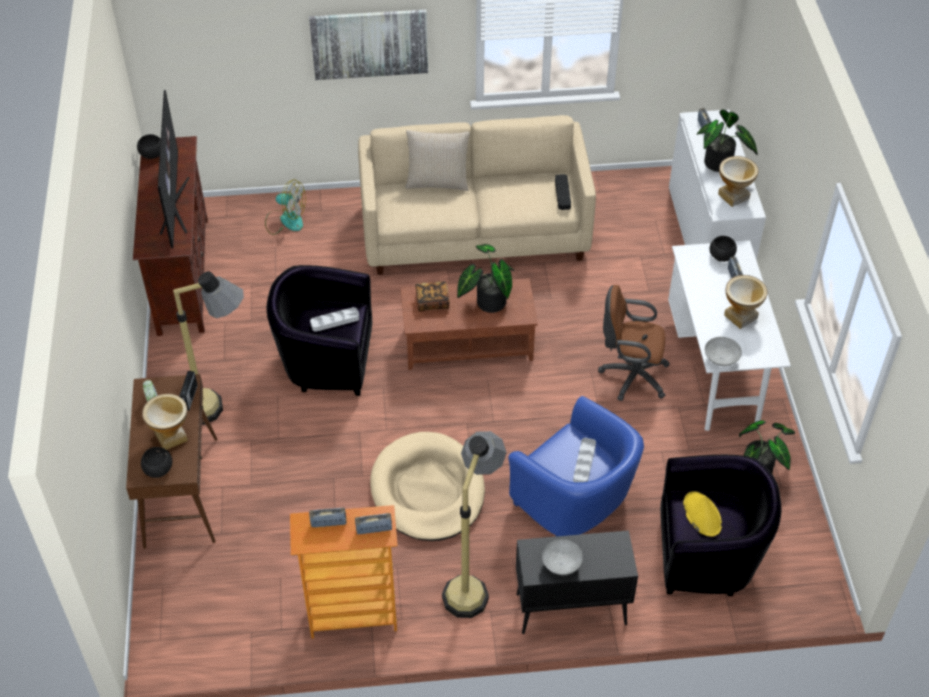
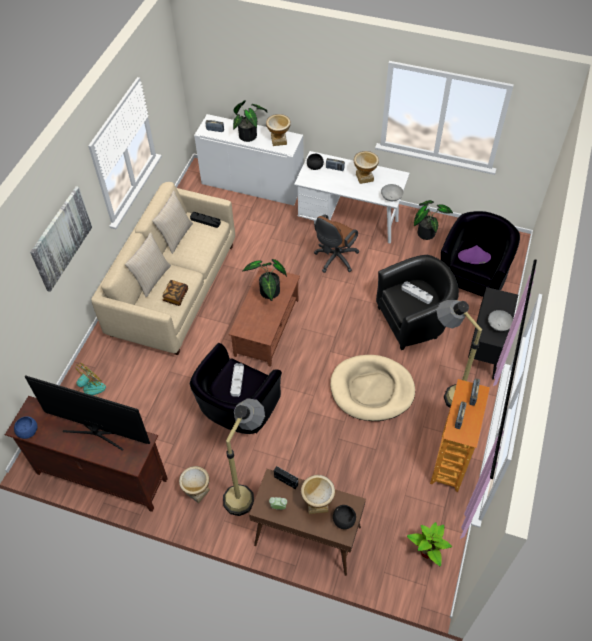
camera: 65 degrees left, 5 degrees up
black bowl [137,134,161,159] -> blue bowl [14,416,37,439]
book [415,281,450,312] -> book moved to [162,280,188,306]
blue armchair [508,396,644,536] -> black armchair [376,255,459,350]
yellow hat [683,491,722,537] -> purple hat [458,245,491,264]
none -> beige pillow [152,191,193,254]
none -> vase [179,466,210,503]
none -> potted plant [407,522,452,566]

